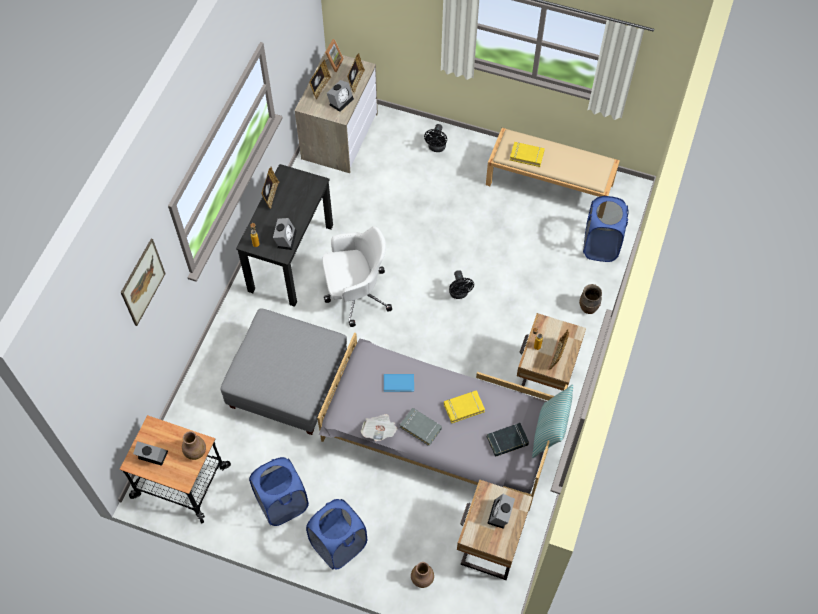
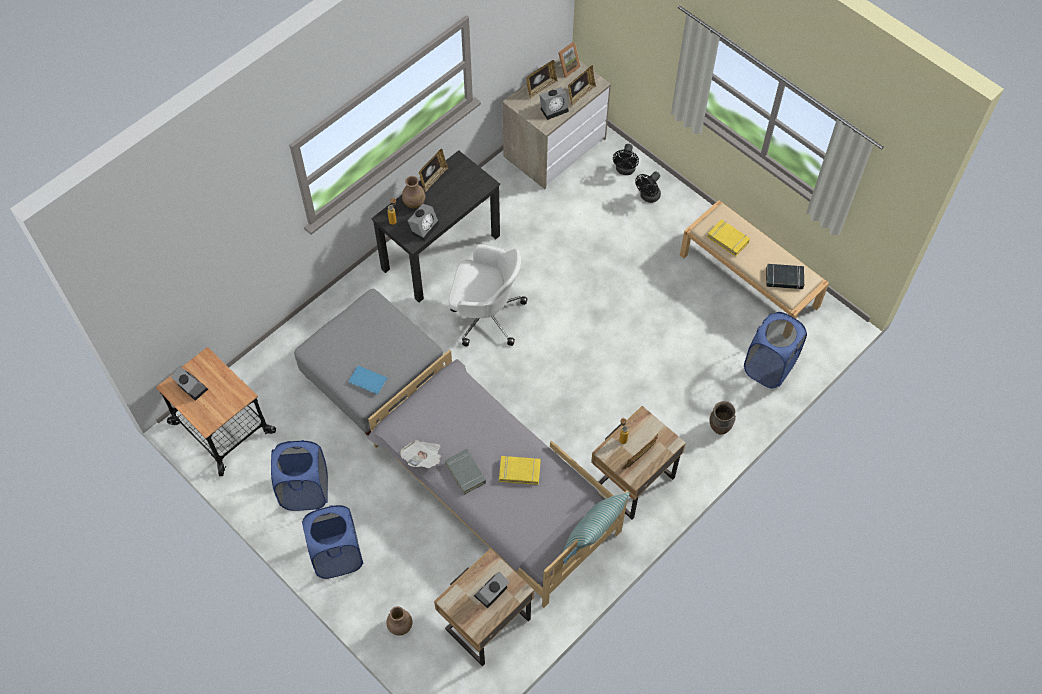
camera: 25 degrees right, 0 degrees up
picture [121,239,166,326] -> none
brown vase [182,431,206,460] -> brown vase moved to [402,176,426,209]
blue book [384,374,414,392] -> blue book moved to [349,366,387,395]
black fan [449,270,474,299] -> black fan moved to [613,144,639,175]
black book [487,423,529,457] -> black book moved to [766,264,804,290]

